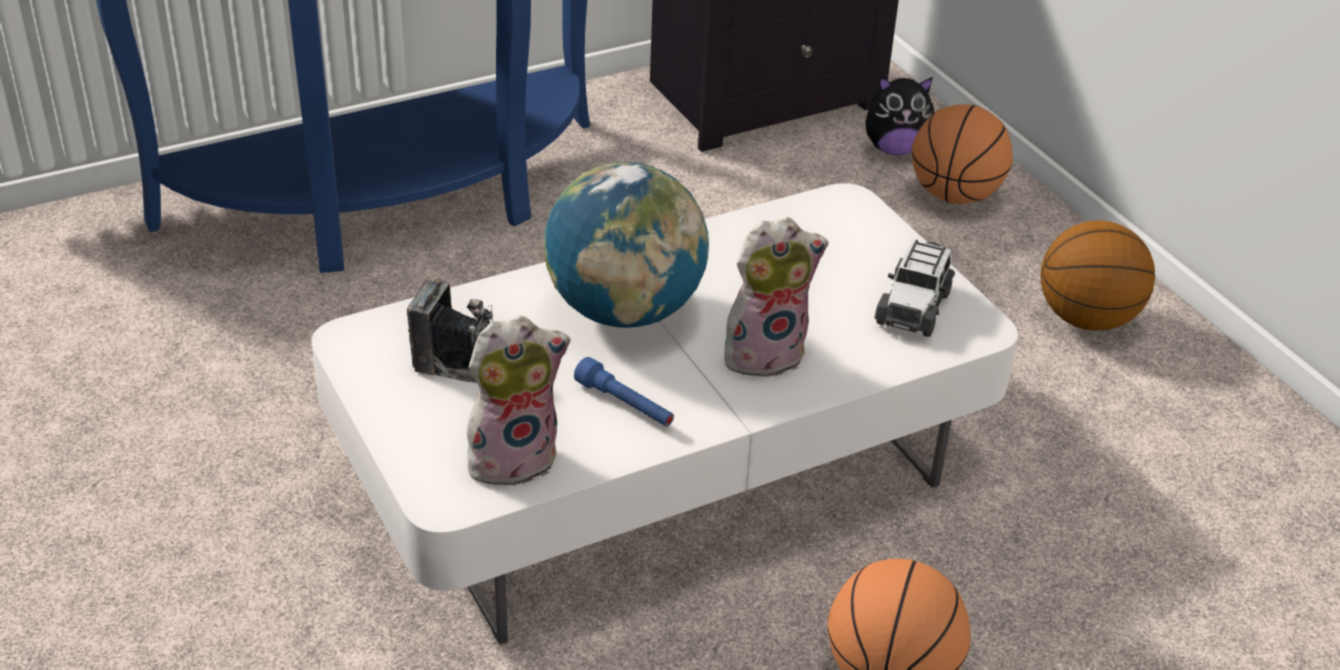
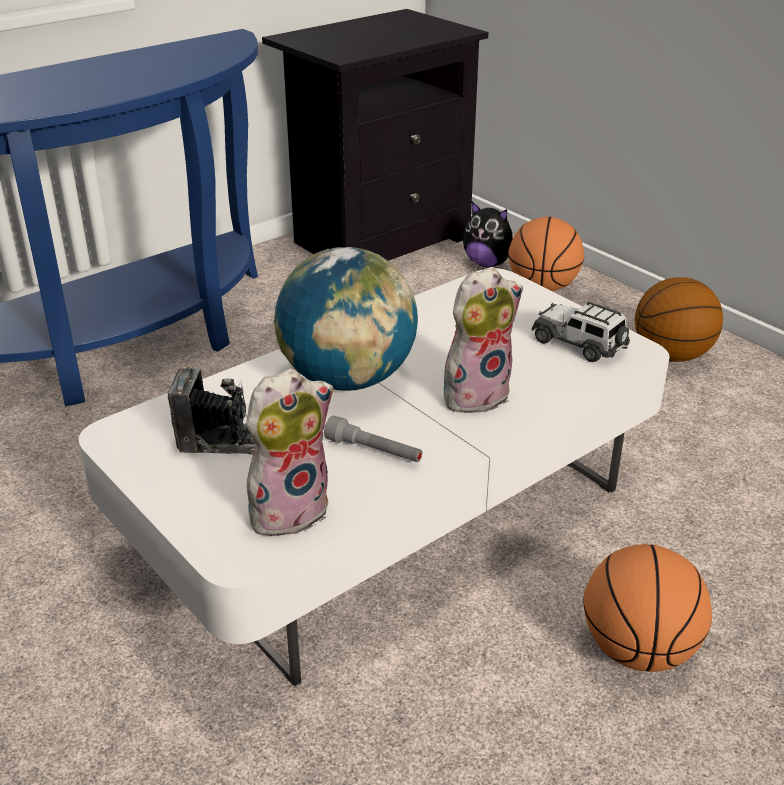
camera: 10 degrees left, 5 degrees down
blue flashlight [574,357,674,426] -> grey flashlight [324,416,422,462]
plush toy [865,76,934,155] -> plush toy turned 45 degrees clockwise [463,202,513,267]
toy car [874,240,955,337] -> toy car turned 120 degrees clockwise [532,302,630,362]

